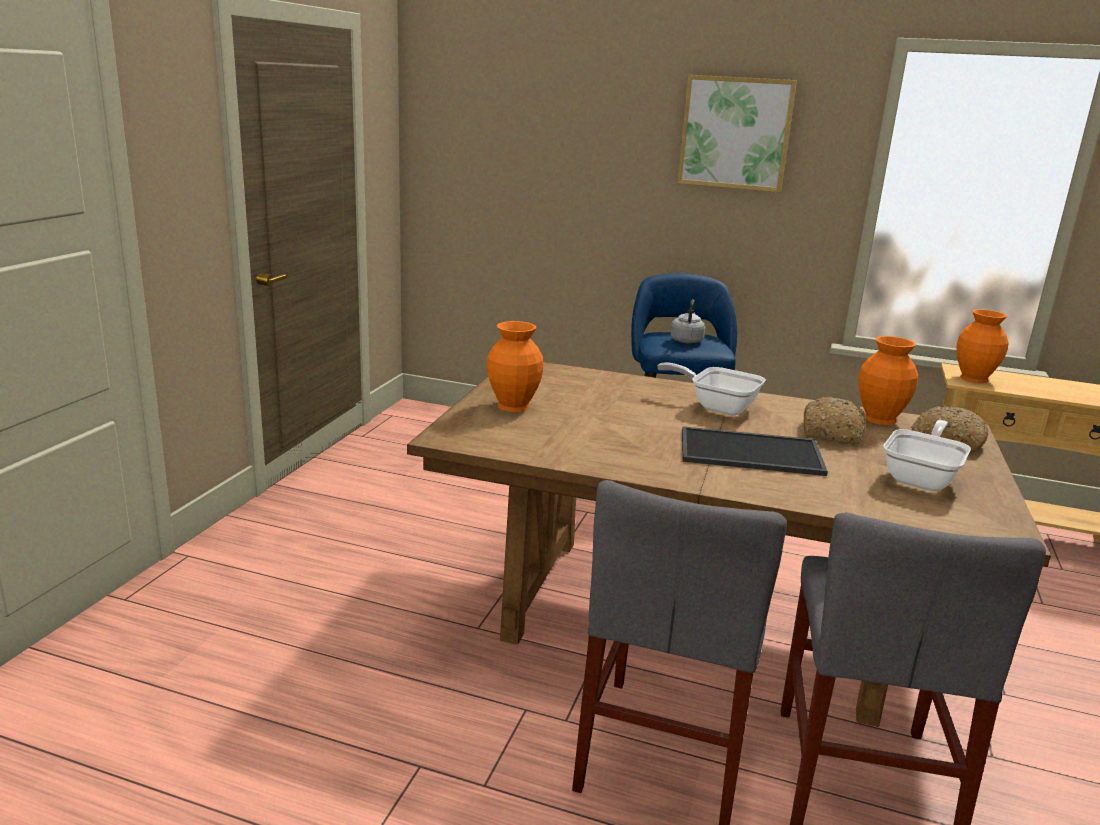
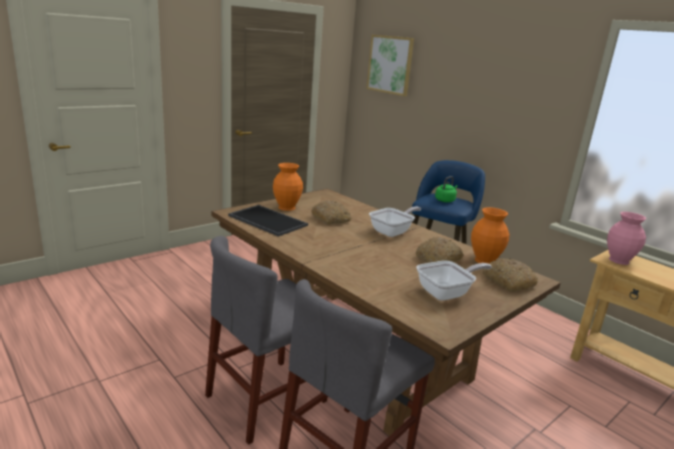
camera: 30 degrees right, 0 degrees up
frying pan [657,363,766,416] -> frying pan turned 75 degrees clockwise [369,207,421,237]
grey kettle [670,299,705,343] -> green kettle [435,176,458,202]
picture [677,75,797,192] -> picture moved to [366,35,414,96]
tray [682,426,828,476] -> tray moved to [228,205,308,237]
orange vase [956,309,1009,383] -> pink vase [607,212,646,265]
none -> bread [311,200,351,225]

